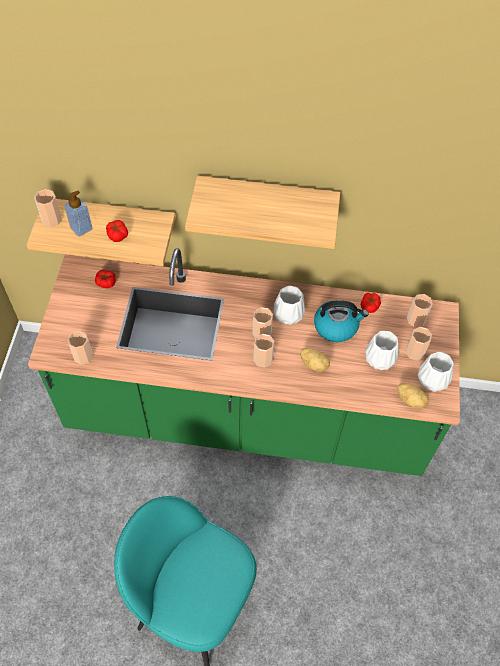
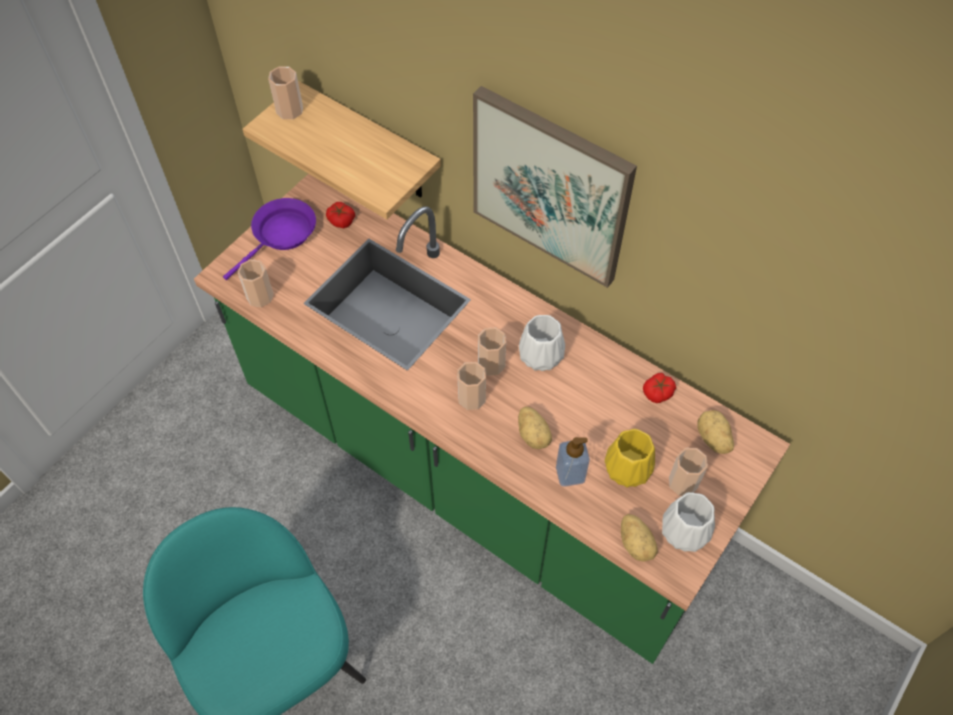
camera: 30 degrees right, 0 degrees up
soap dispenser [64,190,93,237] -> soap dispenser moved to [556,437,590,487]
tomato [106,220,128,242] -> none
shelf [185,175,340,249] -> picture [473,86,637,288]
kettle [314,300,369,342] -> none
white vase [365,331,399,370] -> yellow vase [605,429,655,487]
cup [407,294,433,327] -> potato [697,410,734,454]
none -> purple frying pan [223,198,316,280]

